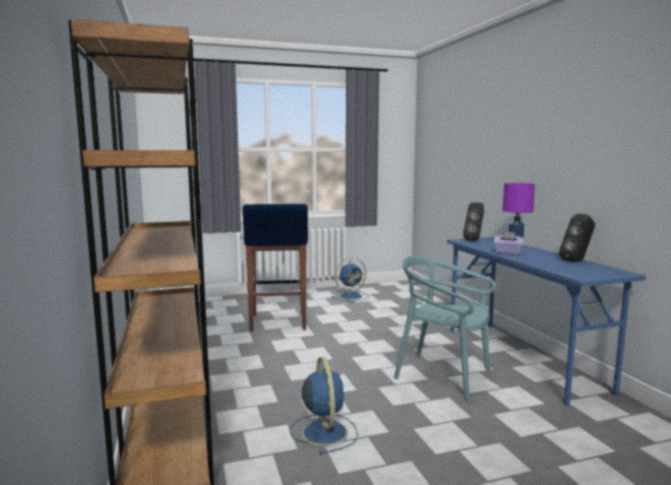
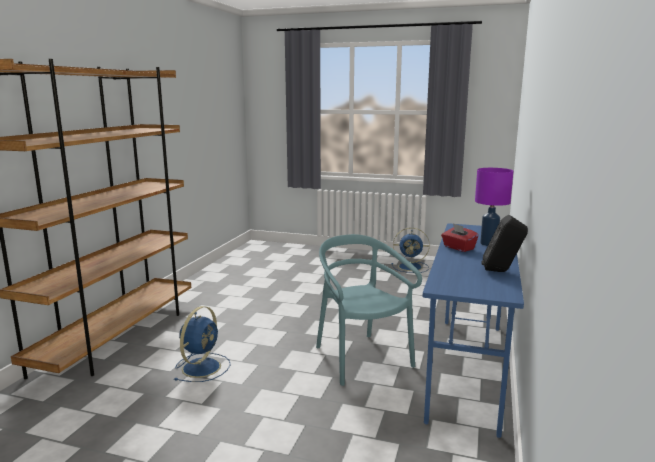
camera: 35 degrees right, 5 degrees up
blue stool [243,204,308,331] -> none
black speaker [463,202,484,241] -> none
purple tissue box [494,232,523,255] -> red tissue box [441,223,479,252]

